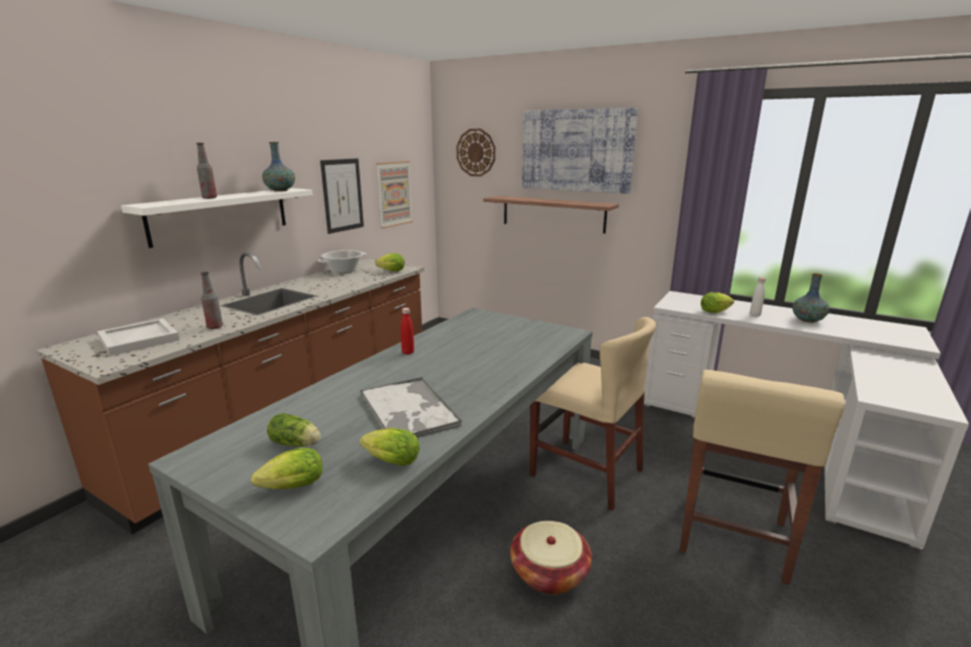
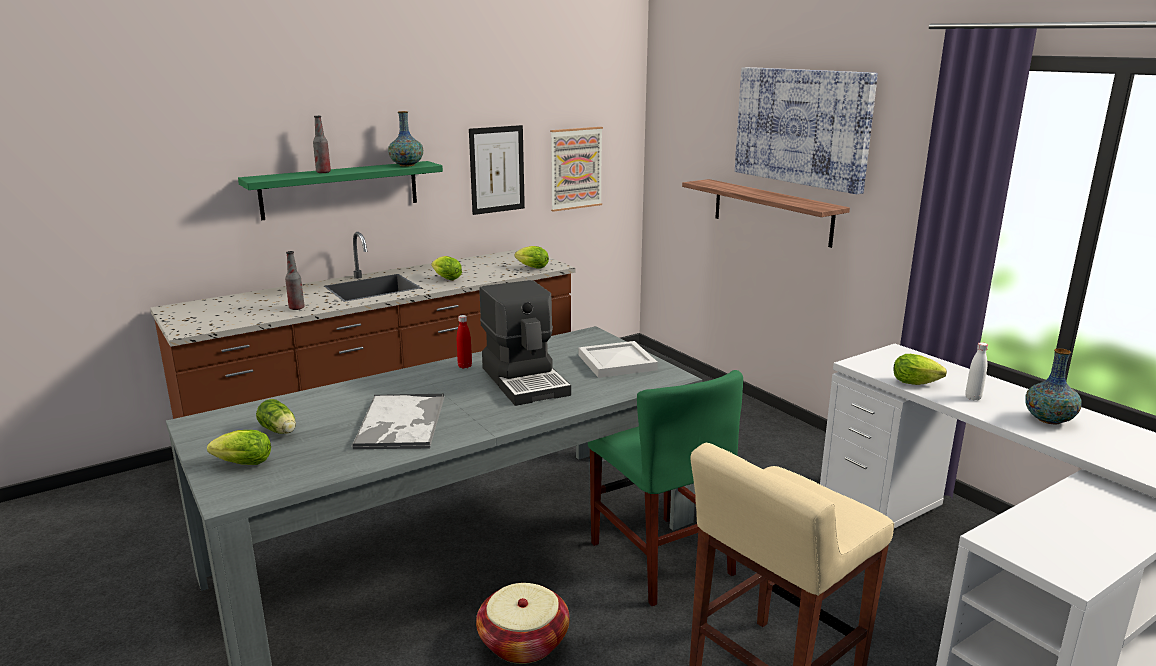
camera: 25 degrees right, 0 degrees up
white tray [97,318,179,356] -> white tray moved to [579,341,658,378]
white shelf [121,188,313,248] -> green shelf [238,161,443,220]
cooking pot [318,250,366,273] -> none
lettuce [360,428,420,466] -> lettuce moved to [431,256,462,280]
wall clock [457,129,495,177] -> none
beige chair [530,317,656,511] -> green chair [588,370,743,606]
none -> coffee machine [479,280,571,406]

